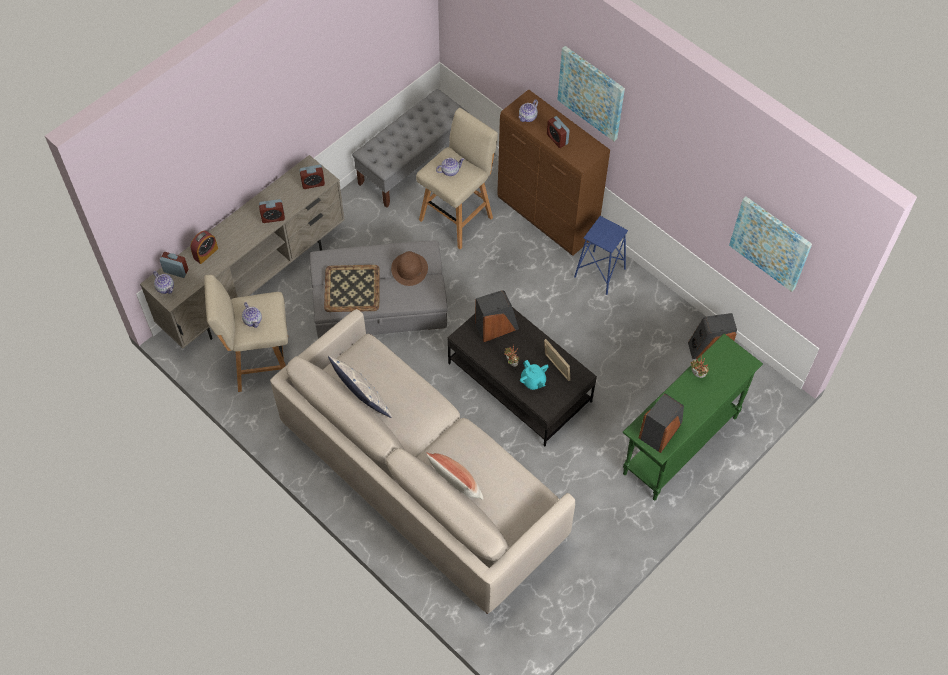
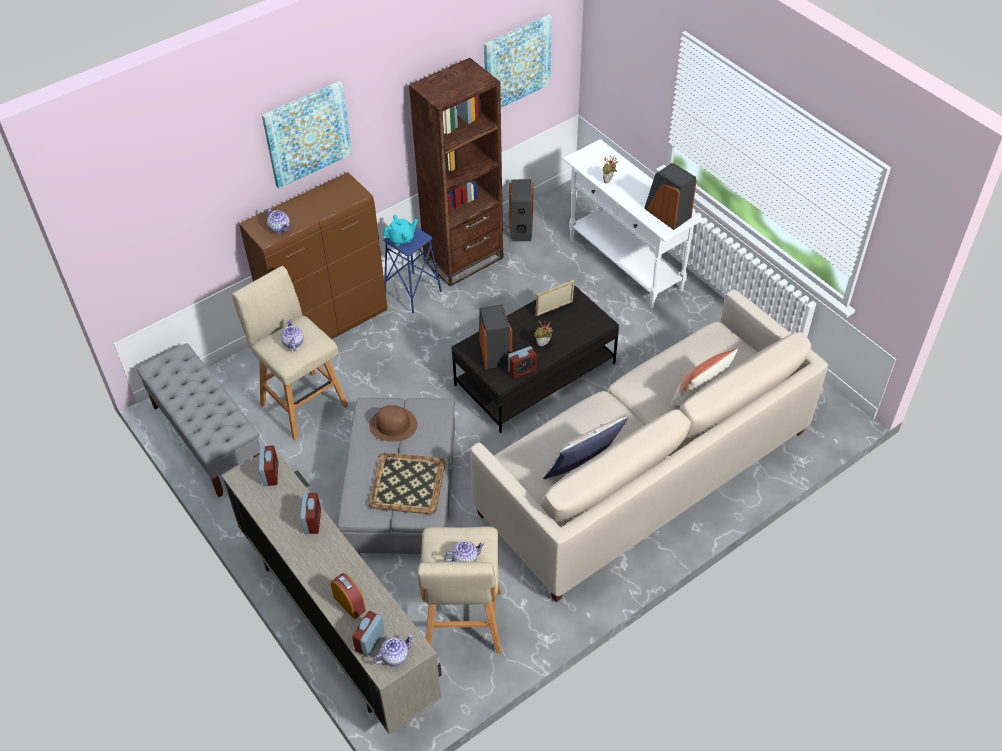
camera: 80 degrees left, 10 degrees down
turquoise teapot [520,360,549,390] -> turquoise teapot moved to [383,214,418,246]
alarm clock [547,116,570,148] -> alarm clock moved to [508,346,537,379]
green console table [623,334,763,500] -> white console table [563,139,703,308]
none -> brown bookcase [409,58,503,286]

